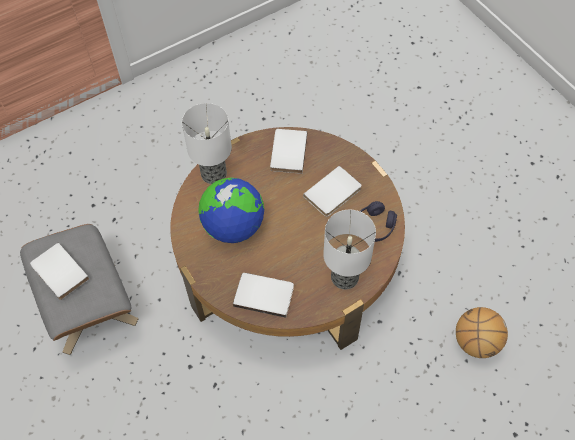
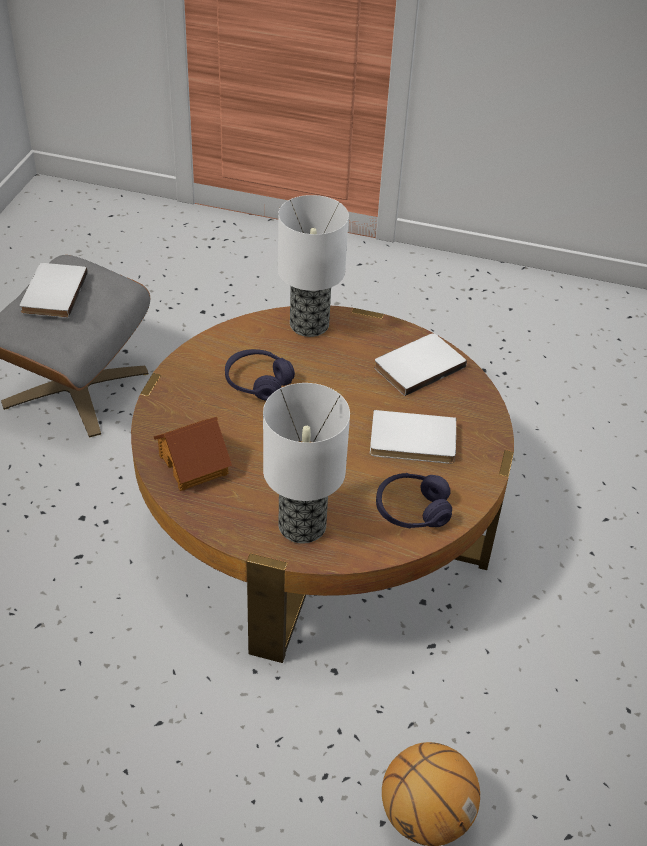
camera: 45 degrees right, 15 degrees down
globe [198,177,264,243] -> purple headphones [225,349,295,401]
white book [233,273,294,318] -> toy house [154,417,232,491]

